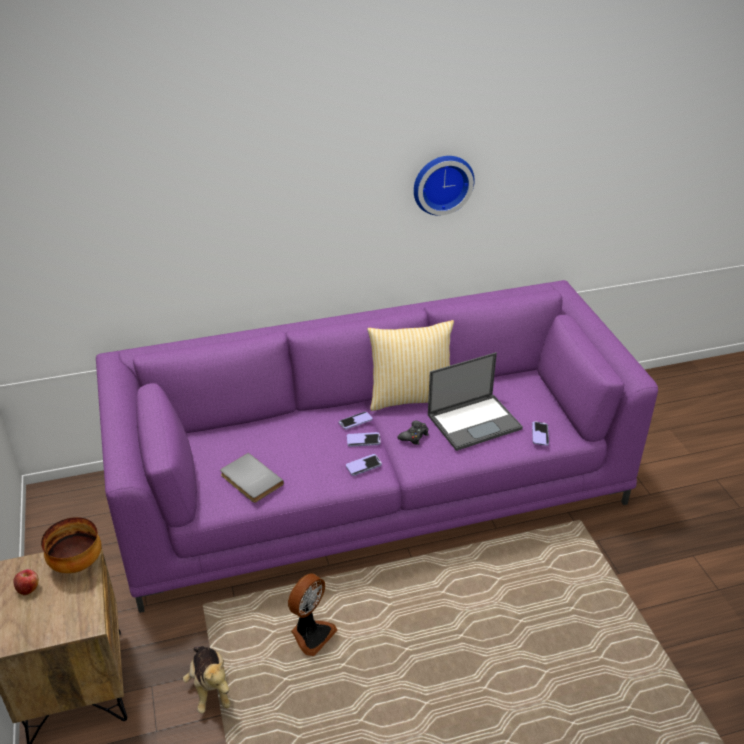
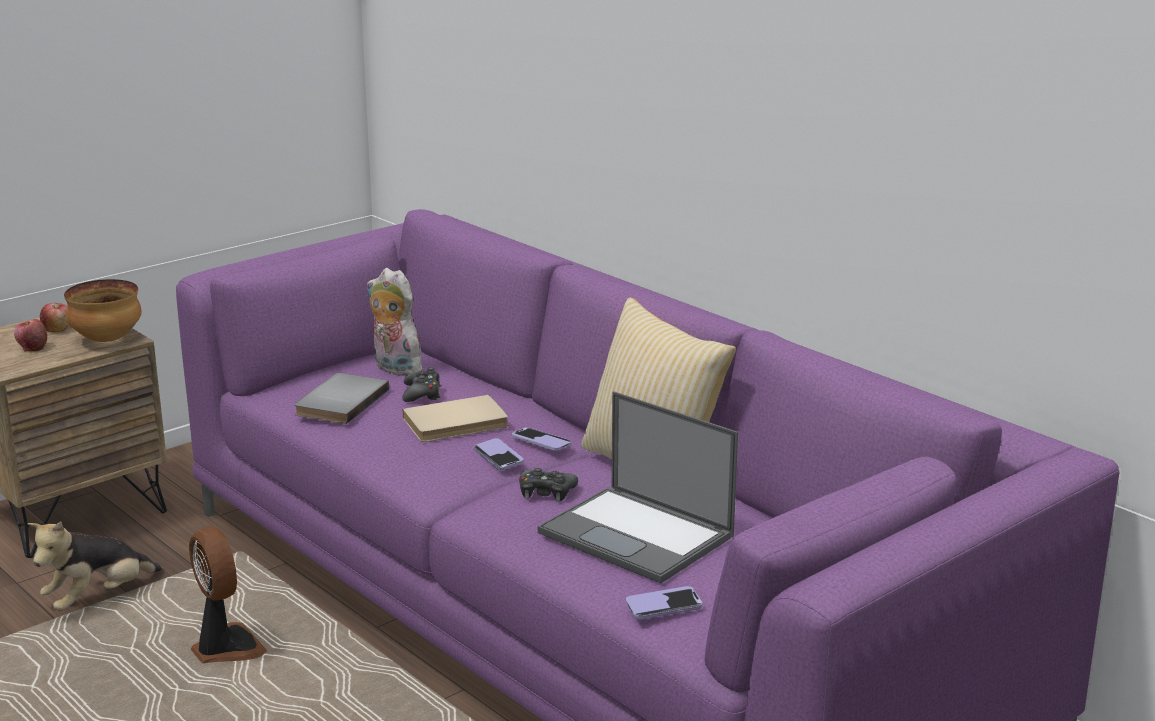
camera: 65 degrees right, 15 degrees down
fan [288,573,338,656] -> fan turned 135 degrees counterclockwise [189,526,267,663]
phone [346,454,382,476] -> none
wall clock [414,156,475,215] -> none
none -> apple [14,319,47,352]
none -> plush toy [367,268,427,376]
none -> black game controller [402,367,441,402]
none -> beige book [402,395,508,442]

